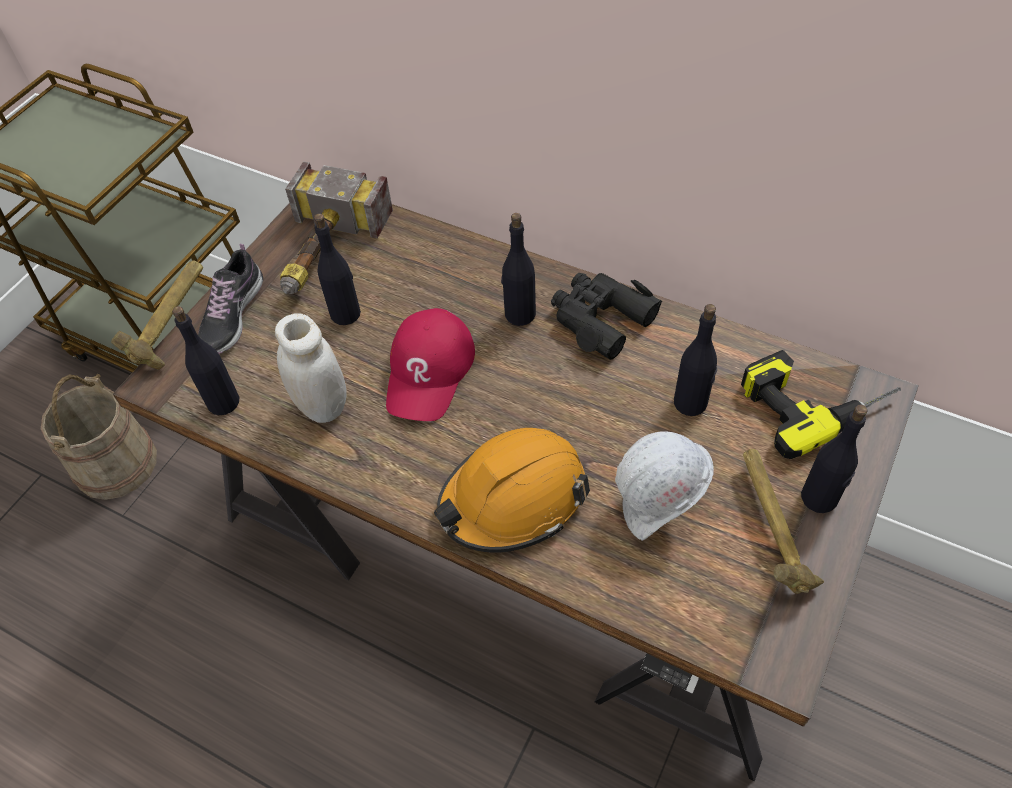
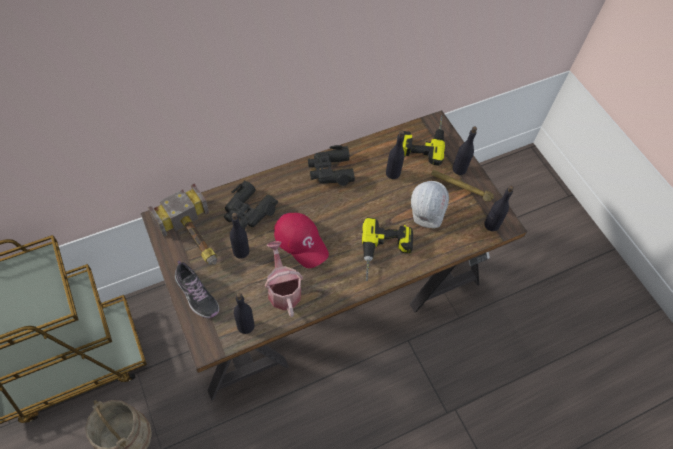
camera: 60 degrees left, 5 degrees up
hammer [111,260,203,370] -> none
white jar [275,313,346,423] -> watering can [265,241,303,317]
orange hard hat [434,428,590,553] -> power drill [362,217,413,281]
black bottle [501,213,536,326] -> black bottle moved to [484,185,514,232]
none -> black binoculars [224,180,278,229]

